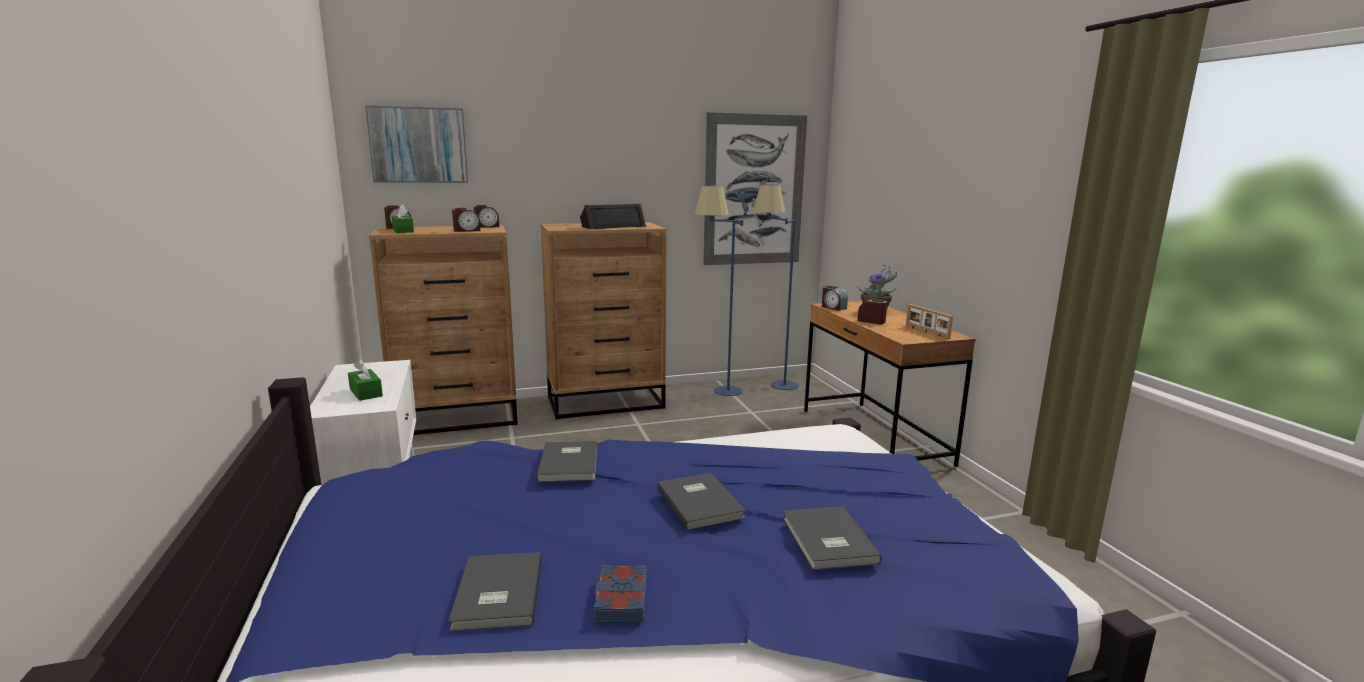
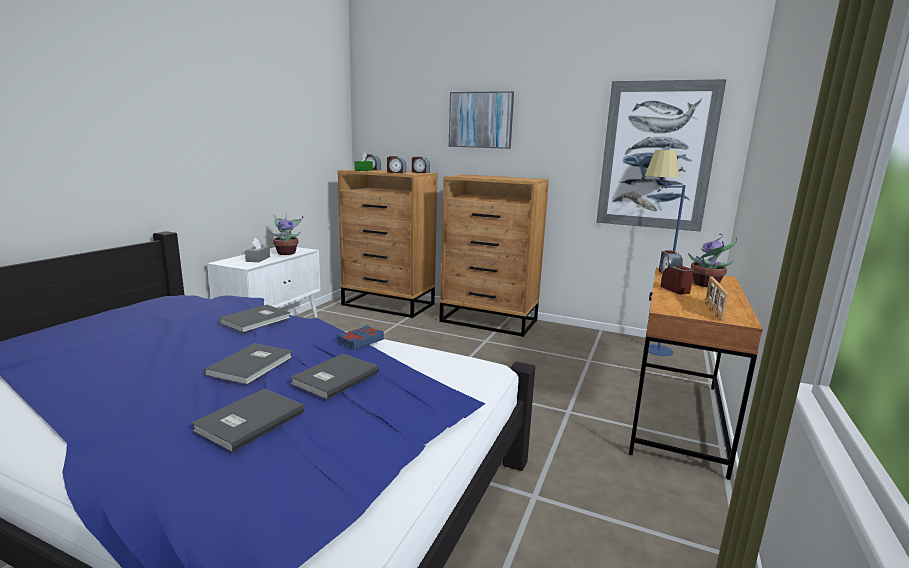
camera: 40 degrees right, 0 degrees up
green tissue box [348,359,383,401] -> grey tissue box [245,237,270,262]
picture [365,106,468,183] -> picture moved to [449,91,514,149]
grey book [448,552,542,632] -> grey book moved to [290,354,379,400]
black speaker [580,203,646,229] -> none
blue book [594,565,647,622] -> blue book moved to [337,325,384,350]
blue floor lamp [694,185,743,396] -> none
none -> potted plant [270,213,303,255]

